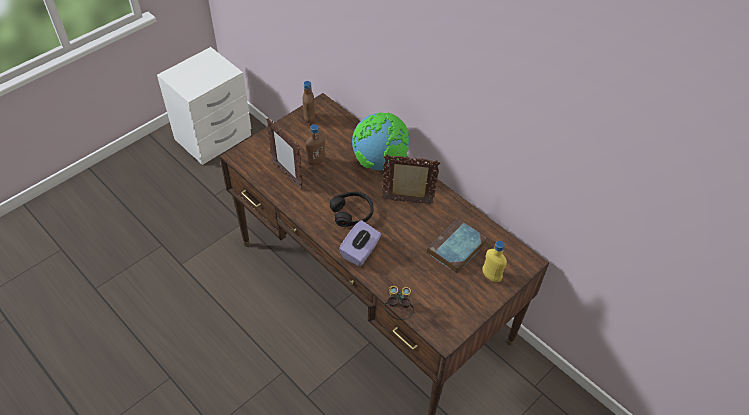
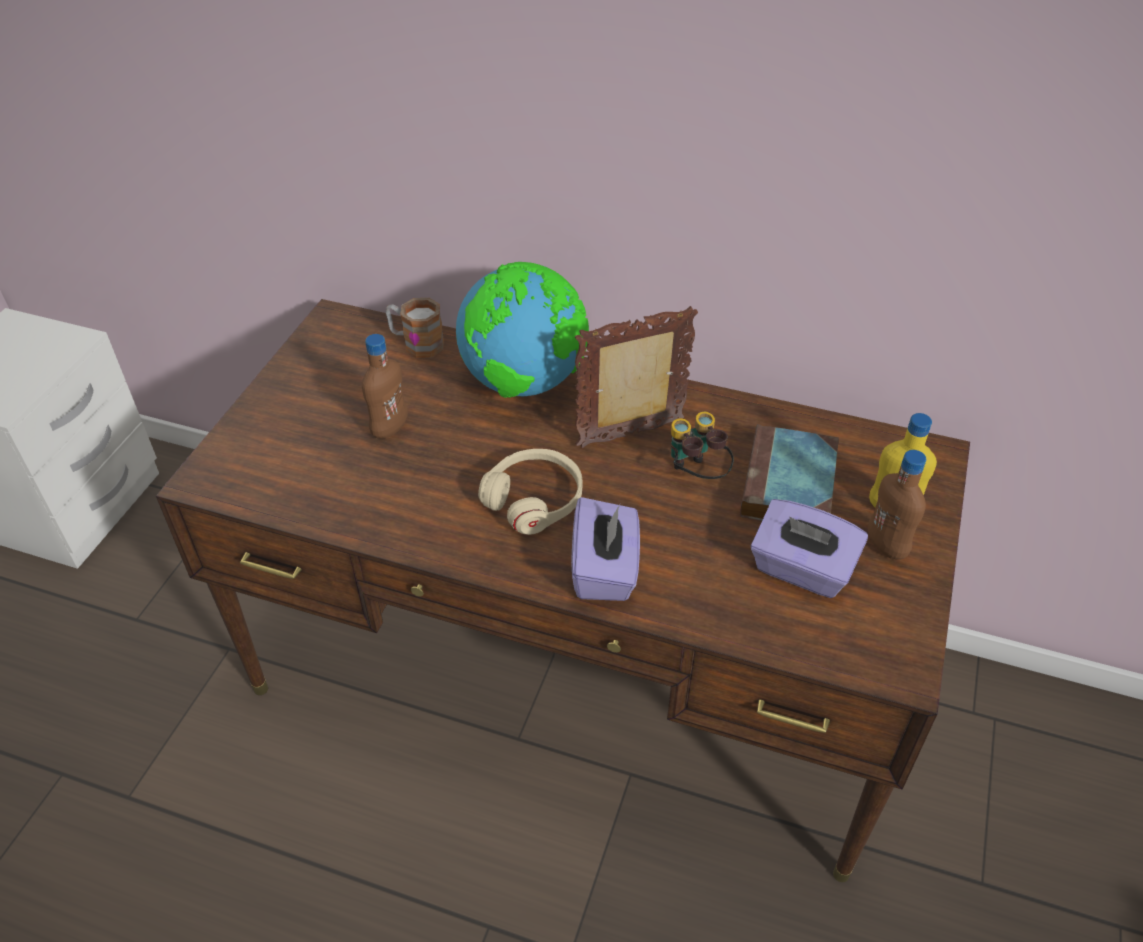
camera: 25 degrees left, 5 degrees down
picture frame [266,118,303,190] -> none
brown bottle [303,81,315,123] -> brown bottle moved to [868,450,926,560]
black headphones [330,192,374,227] -> beige headphones [478,449,582,535]
binoculars [383,286,414,320] -> binoculars moved to [671,411,734,479]
none -> mug [386,298,444,358]
none -> purple tissue box [751,499,868,598]

